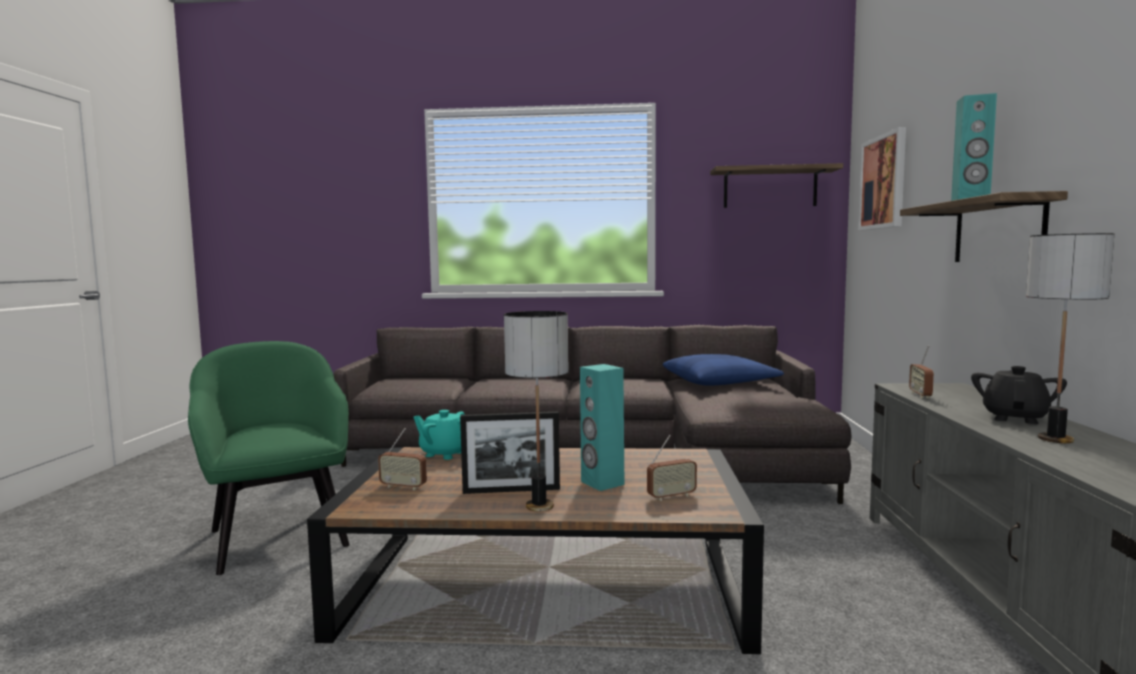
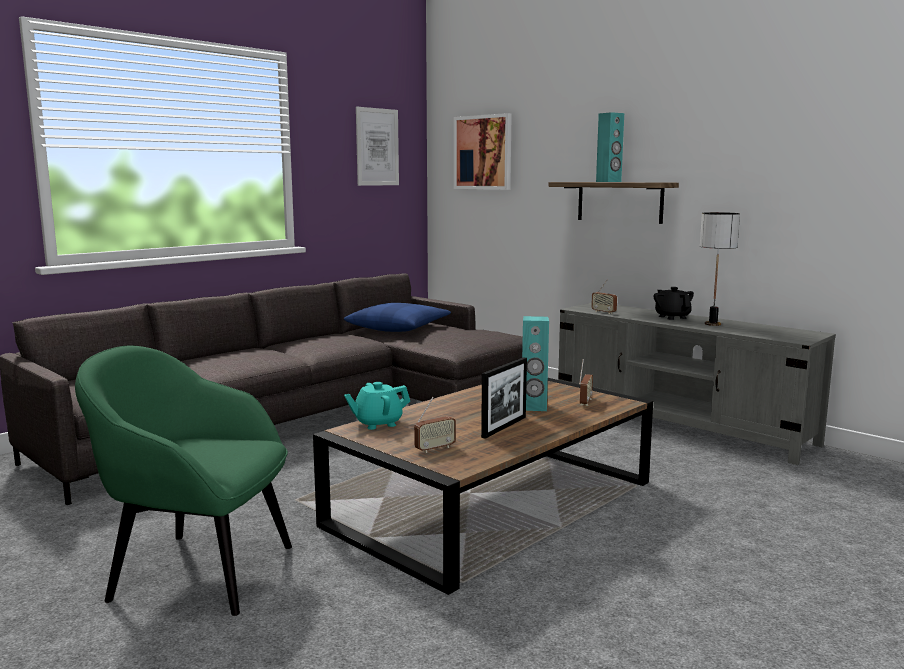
camera: 50 degrees left, 5 degrees up
table lamp [504,311,568,511] -> none
shelf [710,163,843,208] -> picture [356,107,399,186]

